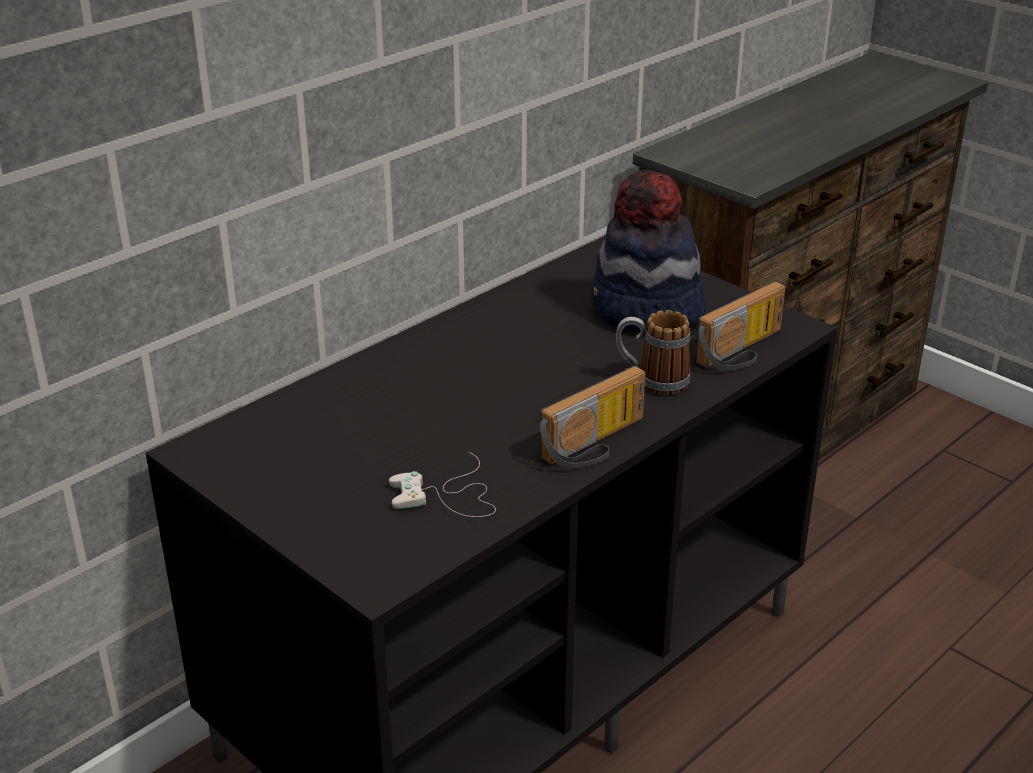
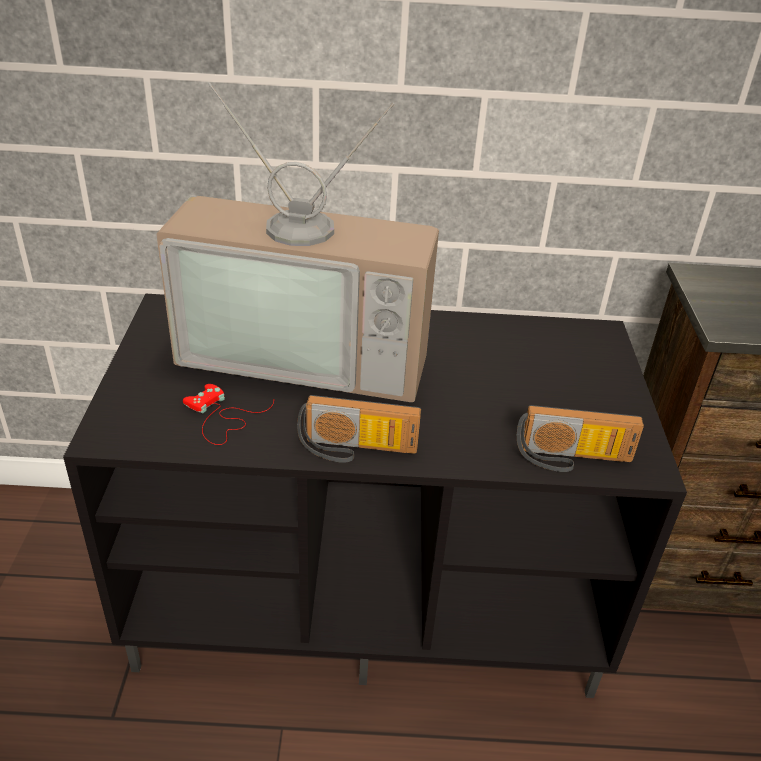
camera: 45 degrees right, 5 degrees up
white game controller [389,452,496,517] -> red game controller [183,384,274,445]
hat [591,170,706,332] -> none
mug [616,310,690,395] -> none
none -> television [156,82,439,402]

